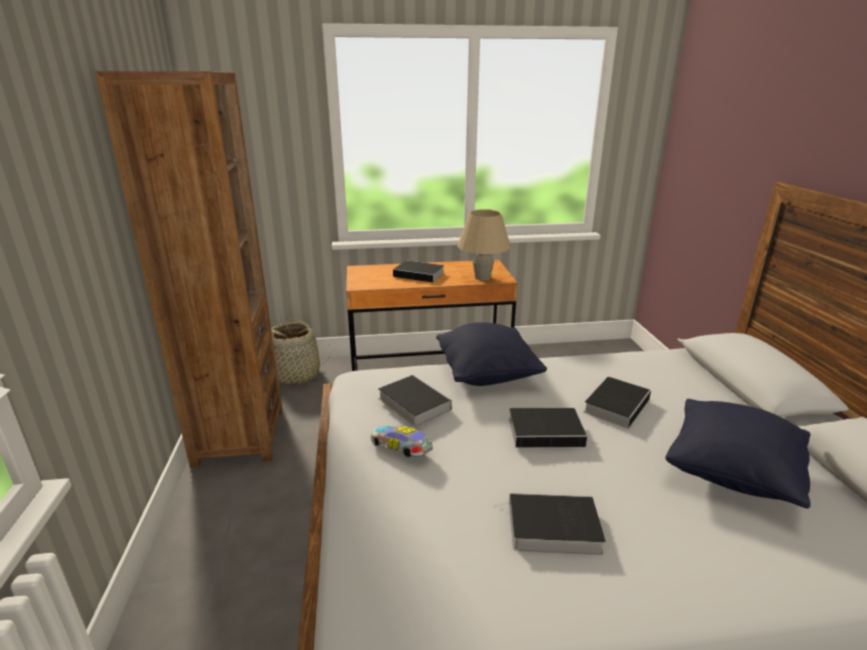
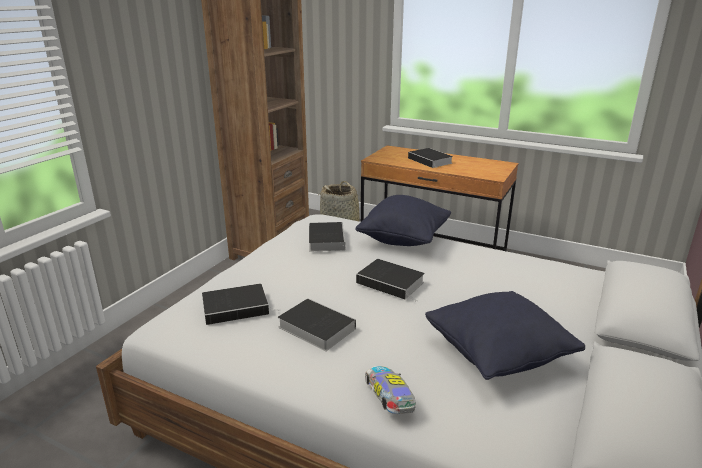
camera: 35 degrees right, 0 degrees up
toy car [371,425,433,457] -> toy car moved to [365,366,416,414]
beige table lamp [458,209,511,281] -> none
book [584,377,651,428] -> book moved to [202,284,280,325]

